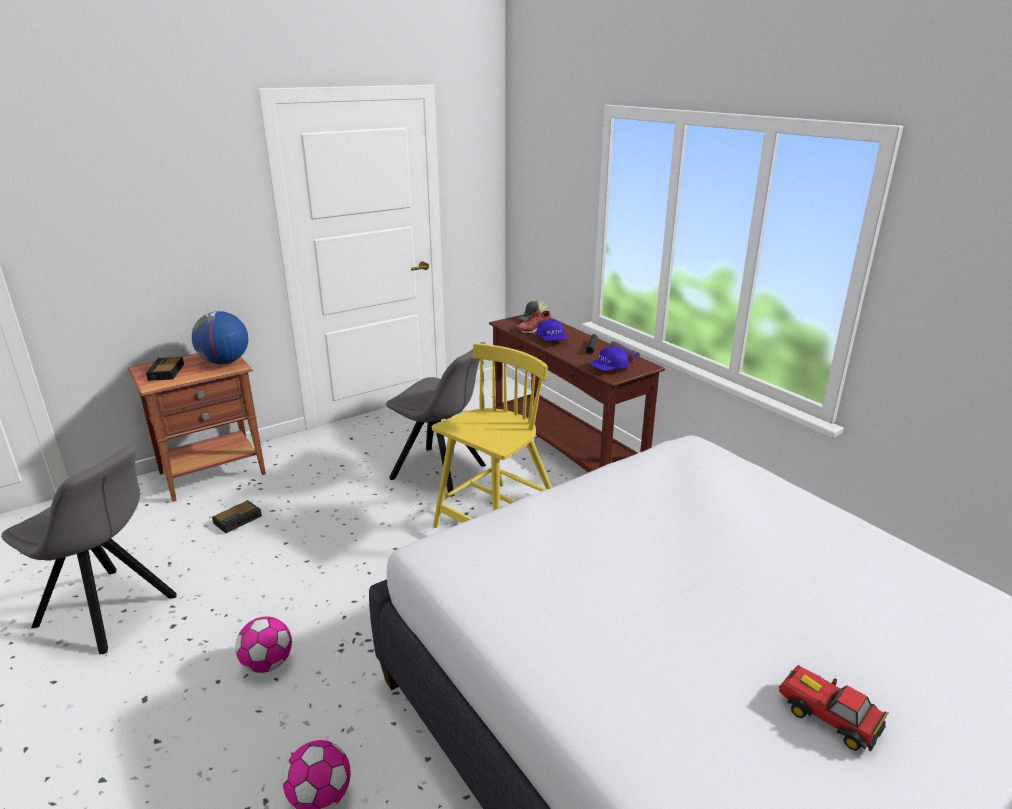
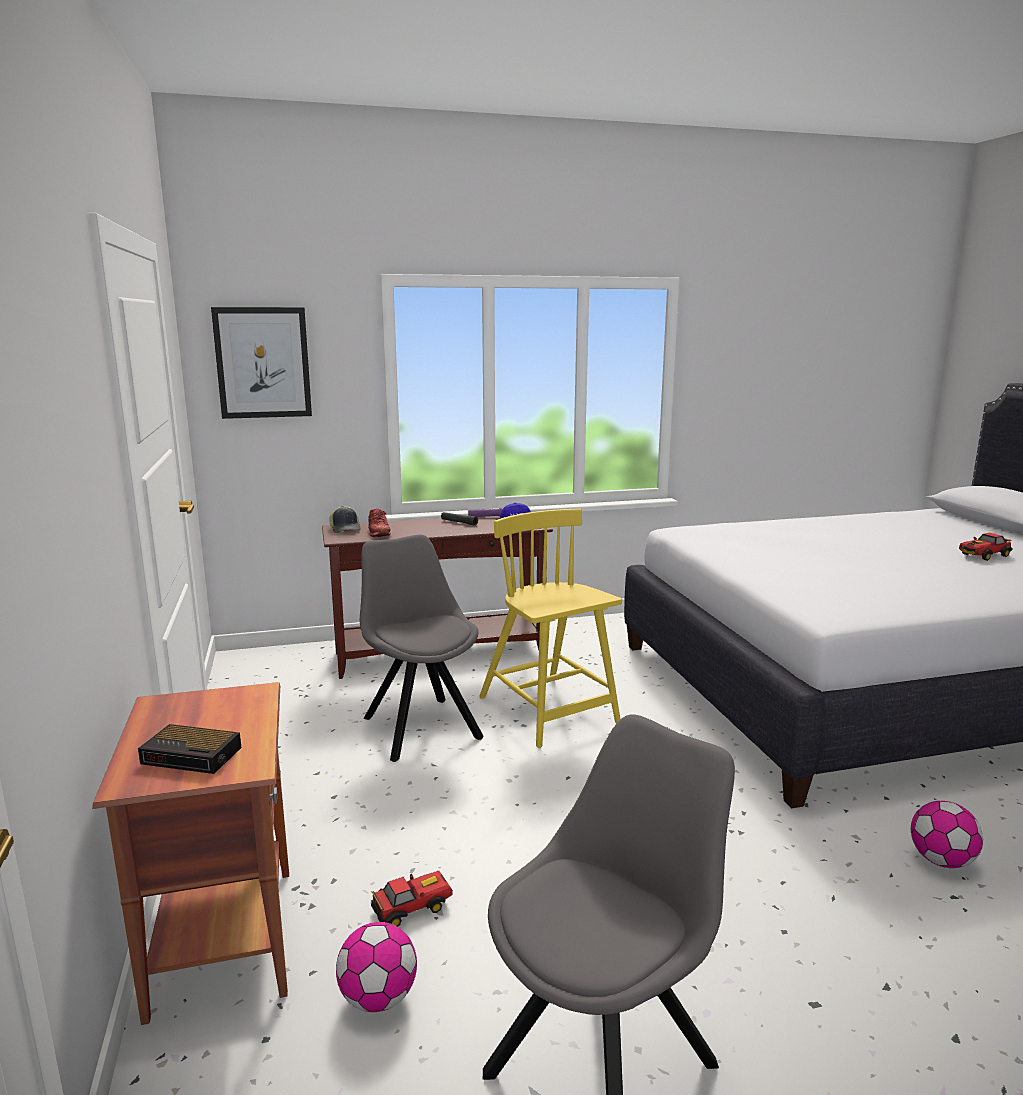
camera: 70 degrees left, 10 degrees down
globe [192,311,248,364] -> none
alarm clock [212,500,262,533] -> toy car [371,871,453,927]
football [235,617,292,673] -> football moved to [336,922,417,1012]
grey chair [386,342,486,497] -> grey chair turned 75 degrees counterclockwise [360,534,484,762]
blue cap [536,320,567,341] -> none
none -> picture [211,307,312,419]

